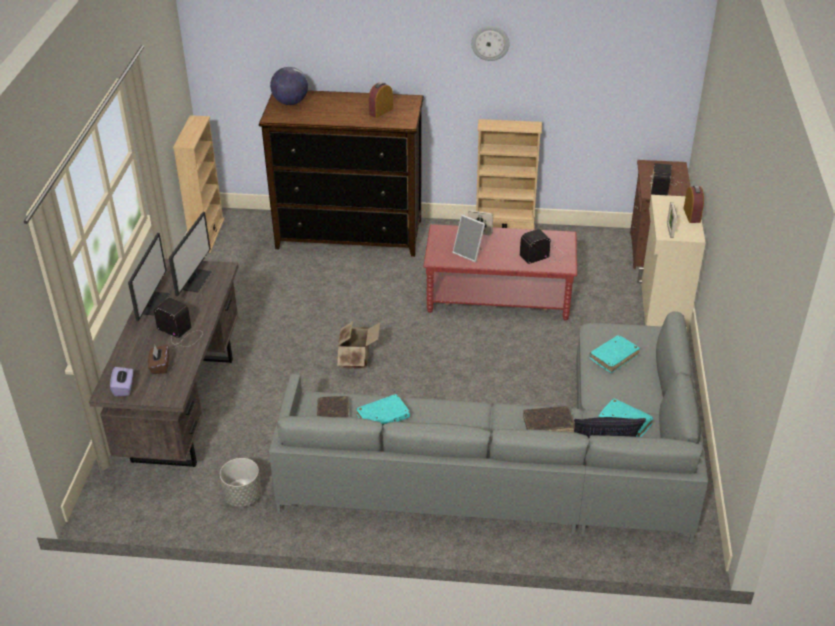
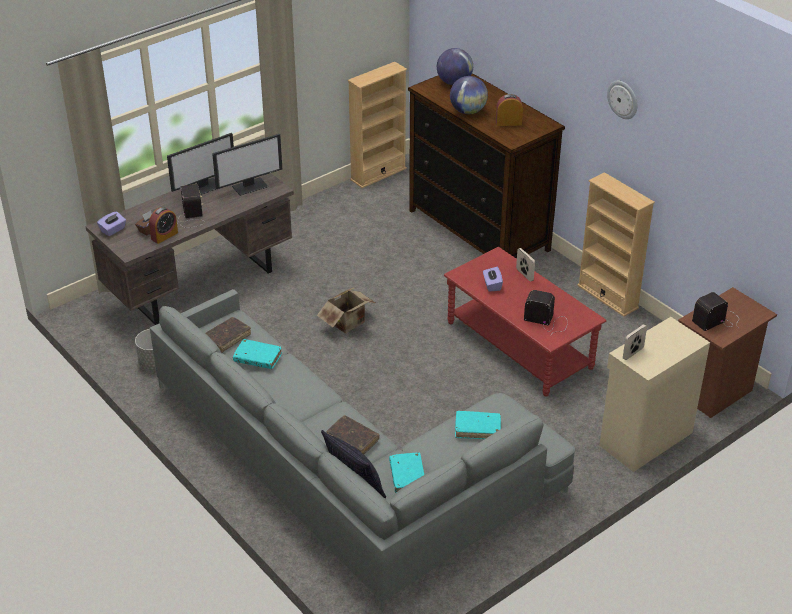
camera: 45 degrees right, 0 degrees up
picture frame [452,214,485,262] -> purple tissue box [483,267,503,292]
alarm clock [683,185,704,223] -> alarm clock moved to [149,207,178,244]
none -> globe [450,76,488,114]

